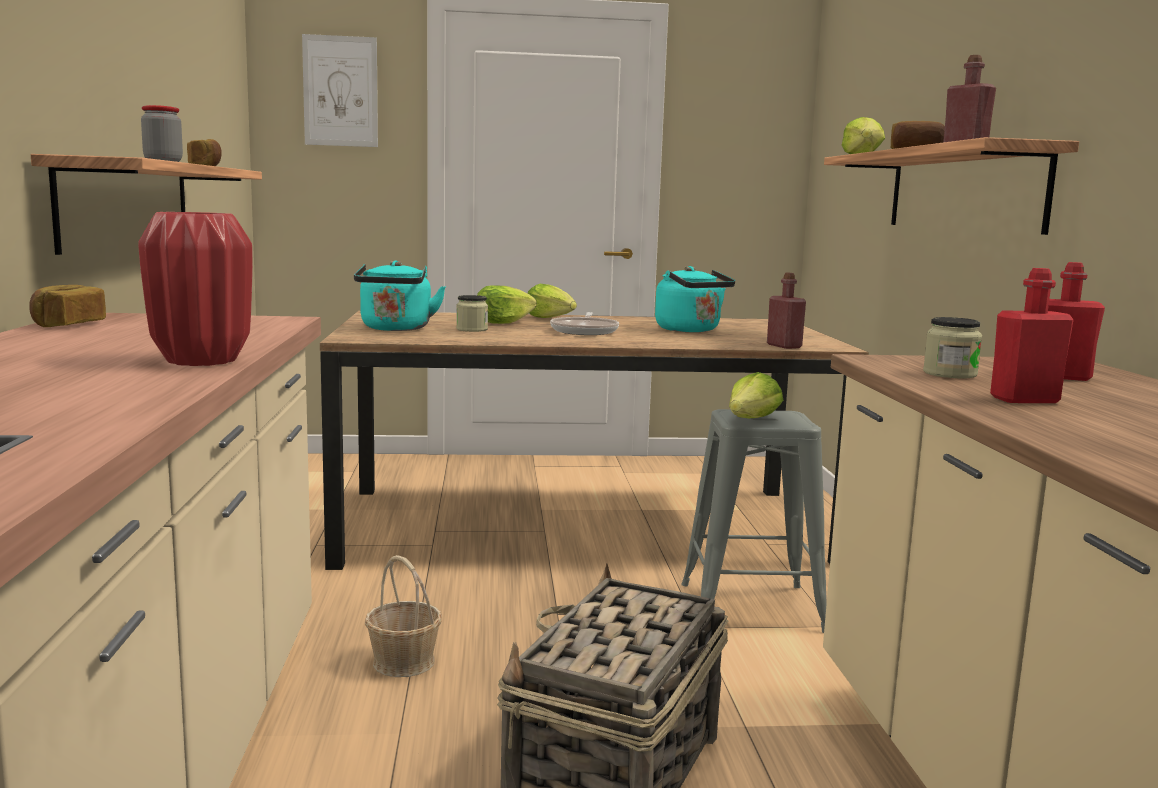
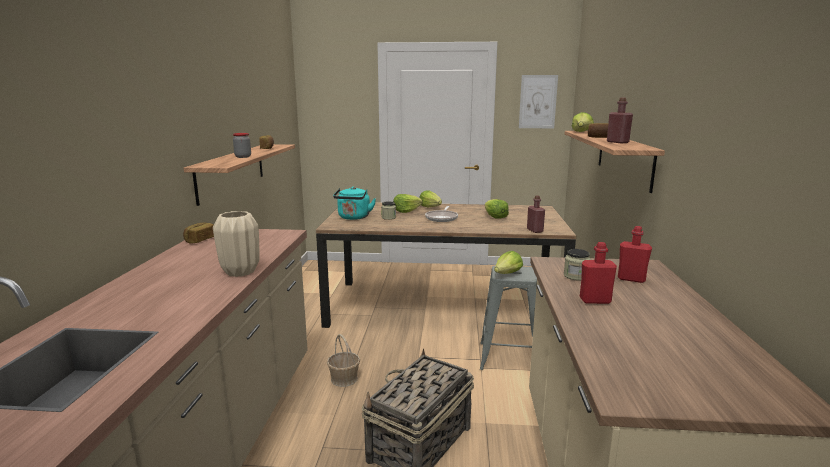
camera: 10 degrees right, 5 degrees up
red vase [138,212,253,366] -> beige vase [213,211,259,277]
picture [302,34,378,147] -> picture moved to [519,75,558,128]
turquoise kettle [655,266,735,332] -> lettuce [485,199,509,219]

